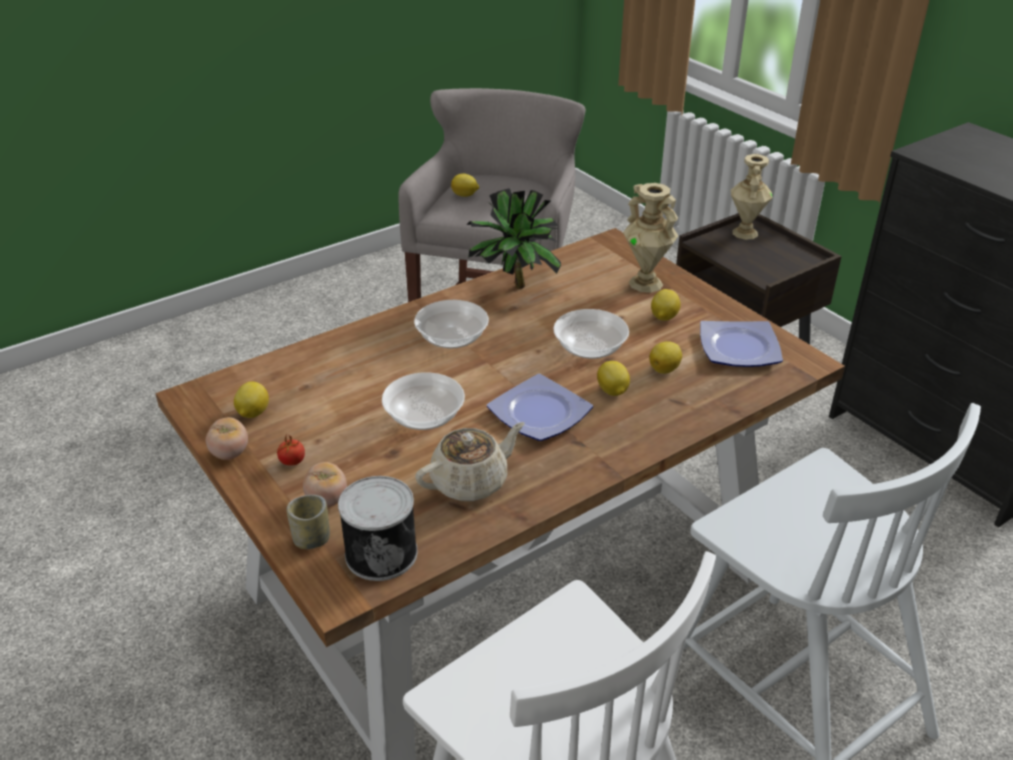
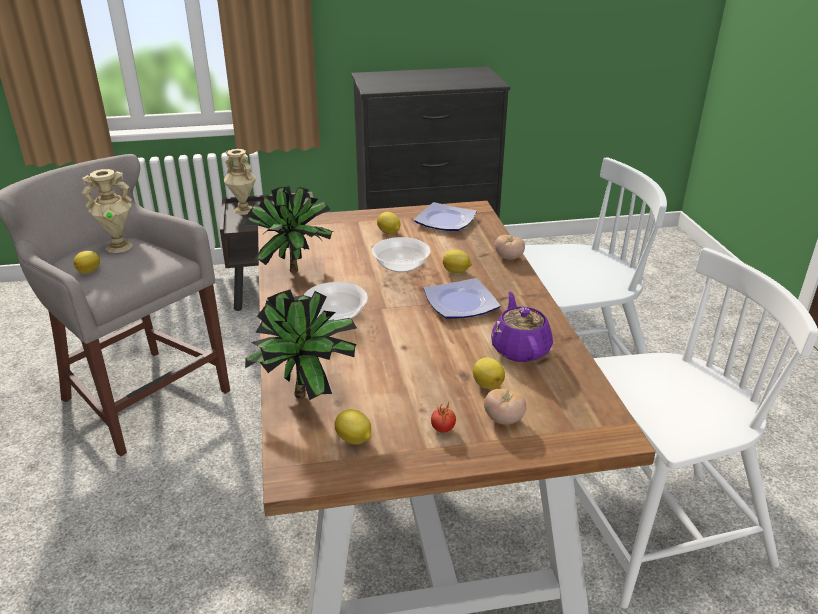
camera: 65 degrees left, 5 degrees down
tomato [206,417,248,460] -> tomato moved to [495,235,525,259]
cup [287,495,330,549] -> none
can [338,476,417,581] -> none
bowl [382,372,465,430] -> none
beige teapot [415,422,525,501] -> purple teapot [491,292,553,362]
beige vase [623,183,678,293] -> beige vase moved to [82,169,133,253]
lemon [649,341,682,374] -> lemon moved to [473,357,505,389]
none -> potted plant [245,290,357,400]

